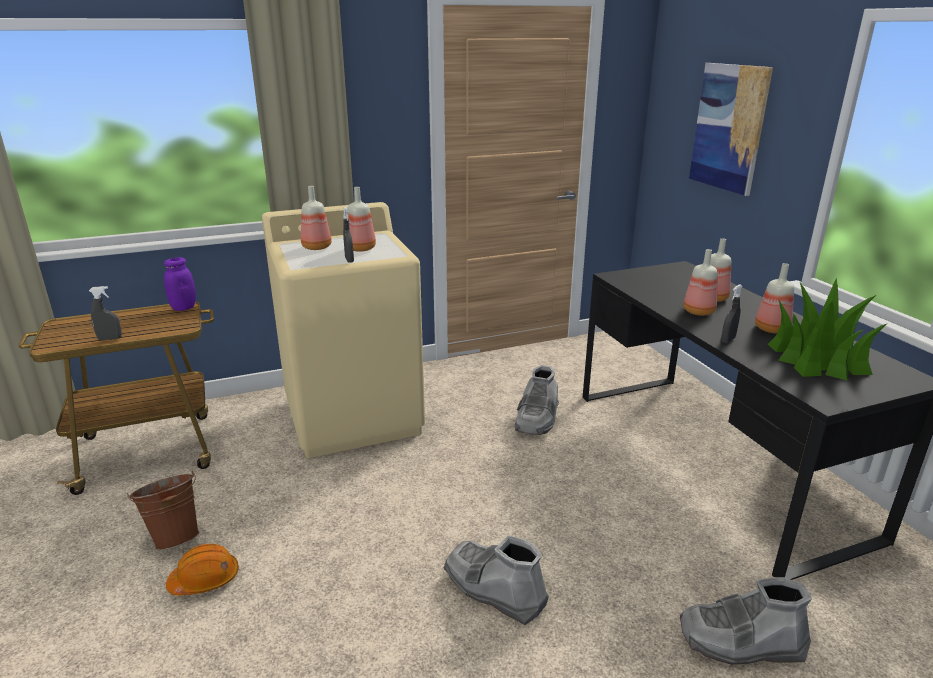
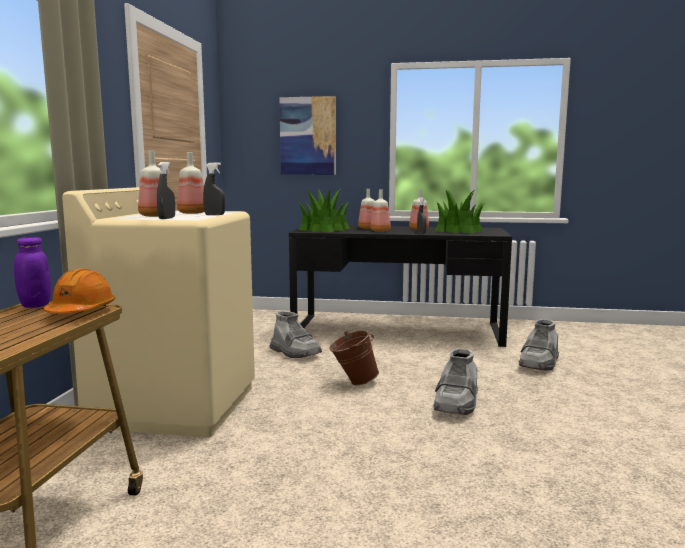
camera: 60 degrees left, 15 degrees down
grey spray bottle [89,286,122,340] -> grey spray bottle moved to [157,162,175,219]
brown bucket [127,471,199,550] -> brown bucket moved to [329,330,379,386]
orange hard hat [166,544,239,596] -> orange hard hat moved to [43,268,115,313]
grey boot [443,535,549,625] -> grey boot turned 45 degrees counterclockwise [433,348,479,415]
none -> potted plant [299,190,350,232]

